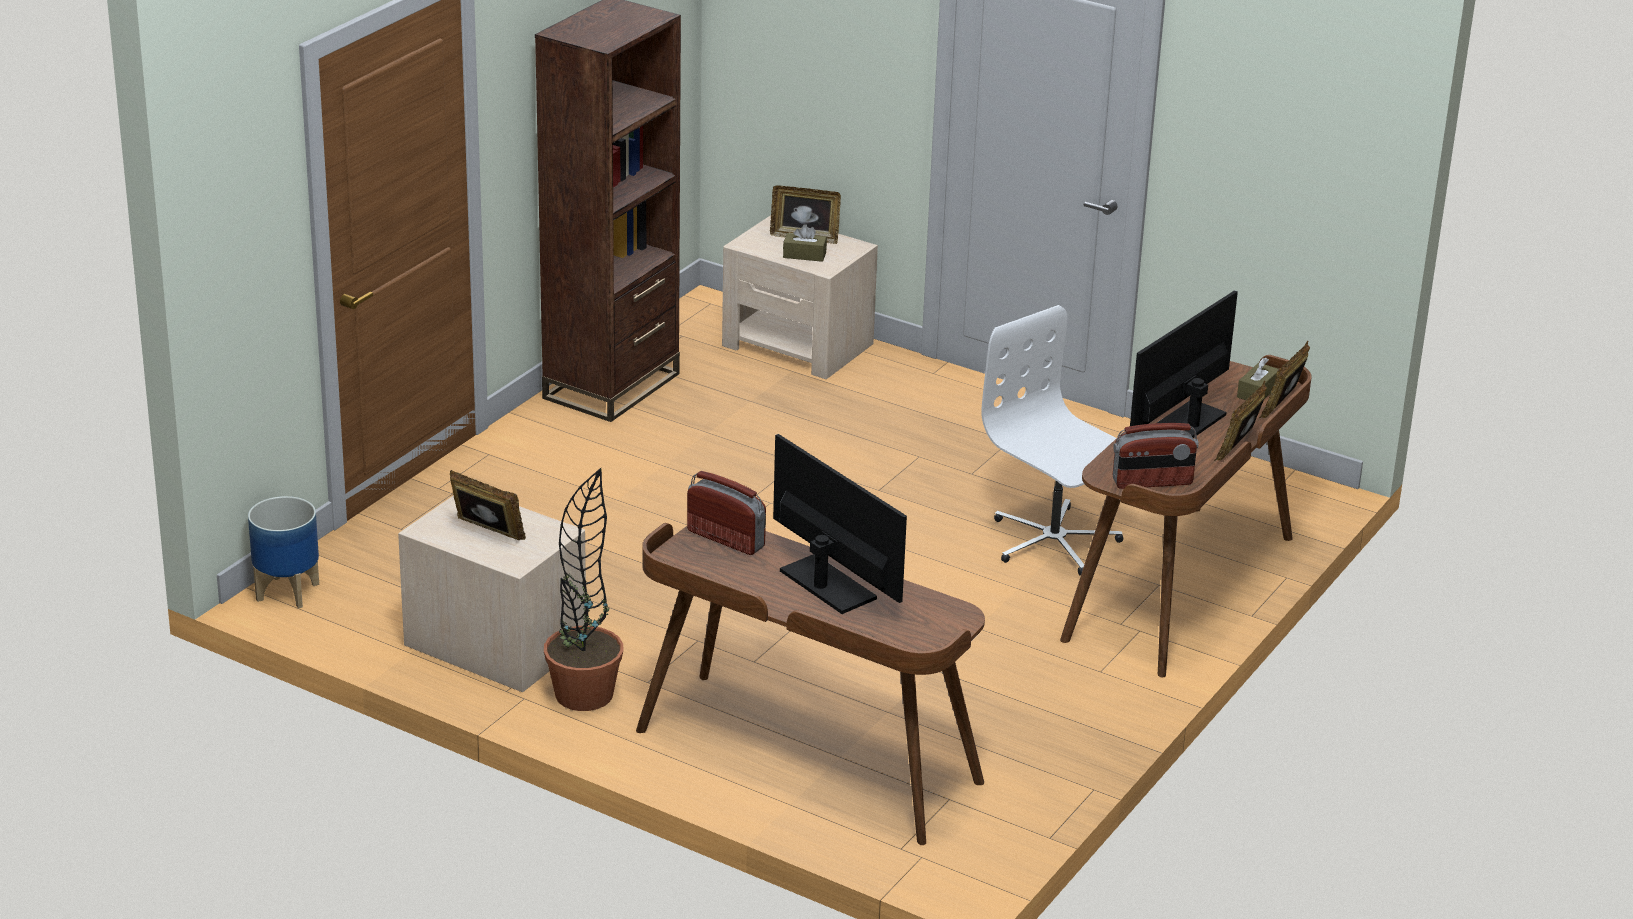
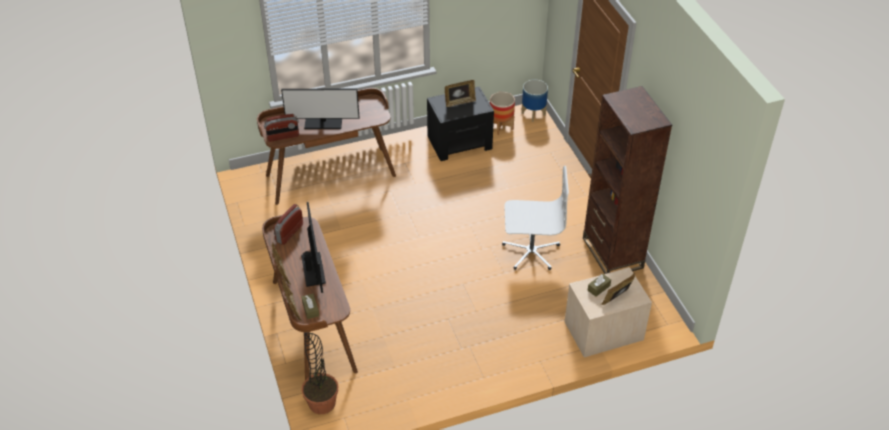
camera: 130 degrees right, 15 degrees up
beige nightstand [398,495,586,692] -> black nightstand [427,86,494,161]
potted plant [544,468,623,711] -> potted plant moved to [301,333,338,414]
radio [687,471,766,555] -> radio moved to [264,114,299,142]
white office chair [981,305,1123,576] -> white office chair moved to [502,166,569,270]
none -> planter [490,92,515,135]

